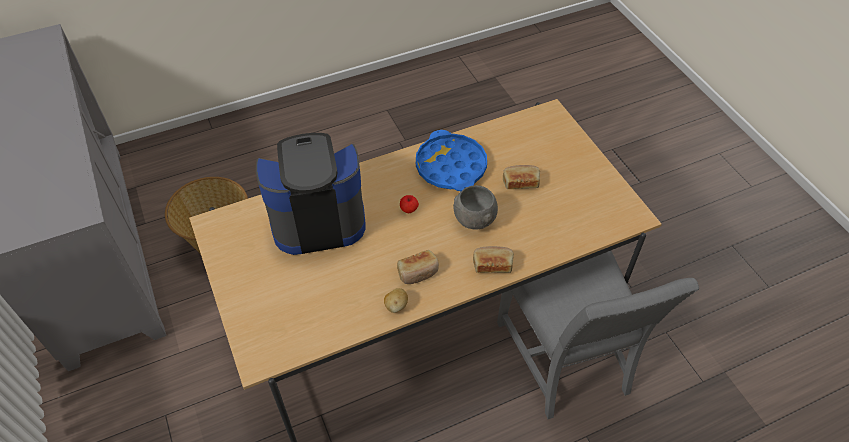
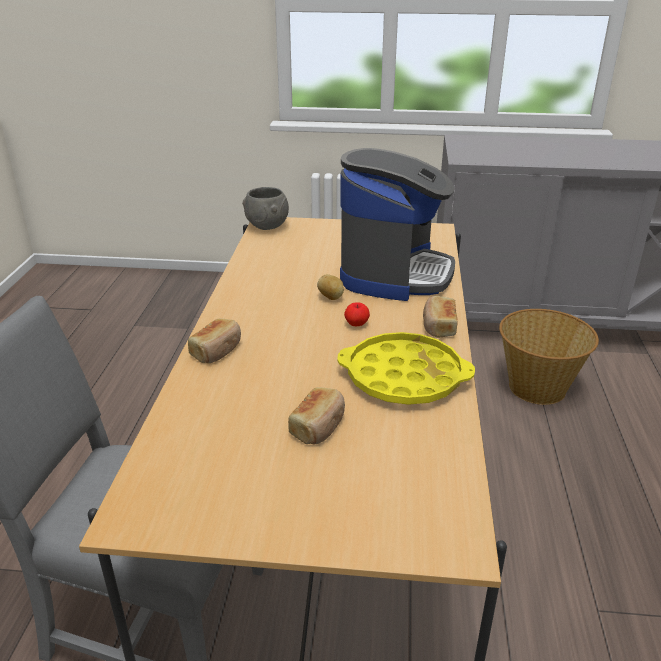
camera: 120 degrees right, 20 degrees down
potato [384,288,408,313] -> potato moved to [317,274,344,300]
bread [397,250,439,284] -> bread moved to [423,296,458,338]
blue tray [416,130,487,191] -> yellow tray [337,332,475,405]
grey bowl [453,185,498,230] -> grey bowl moved to [242,187,289,230]

